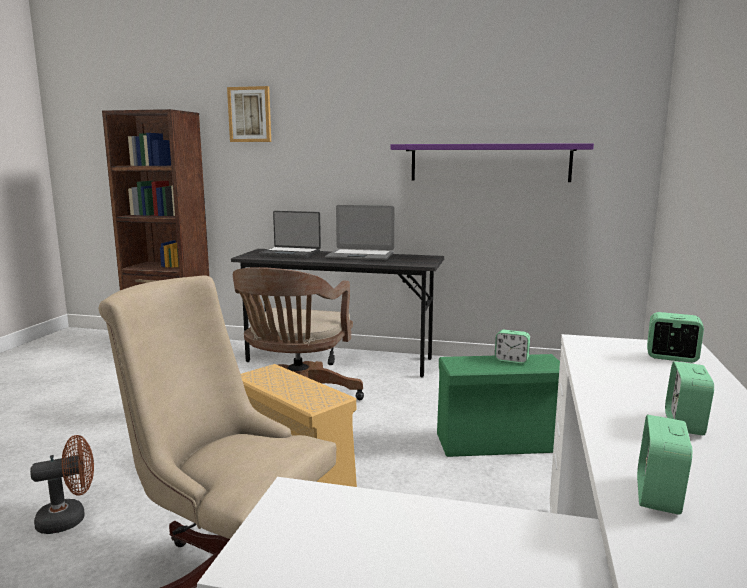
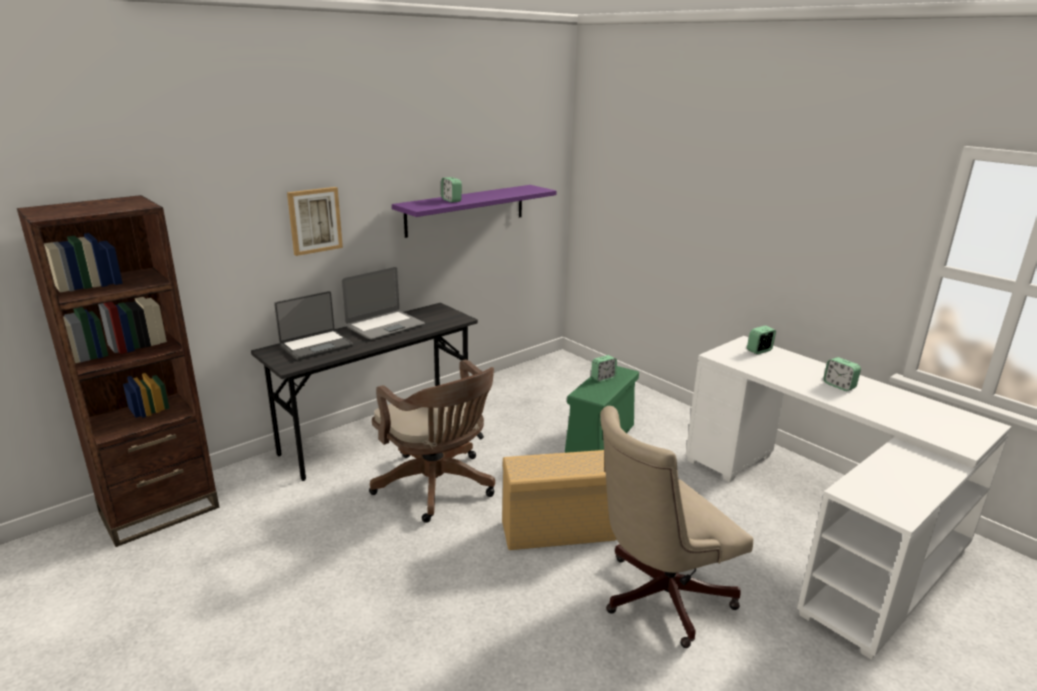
camera: 55 degrees left, 10 degrees up
brown fan [30,435,94,534] -> none
picture [227,86,271,142] -> picture moved to [287,187,343,256]
alarm clock [637,415,692,515] -> alarm clock moved to [441,177,462,203]

